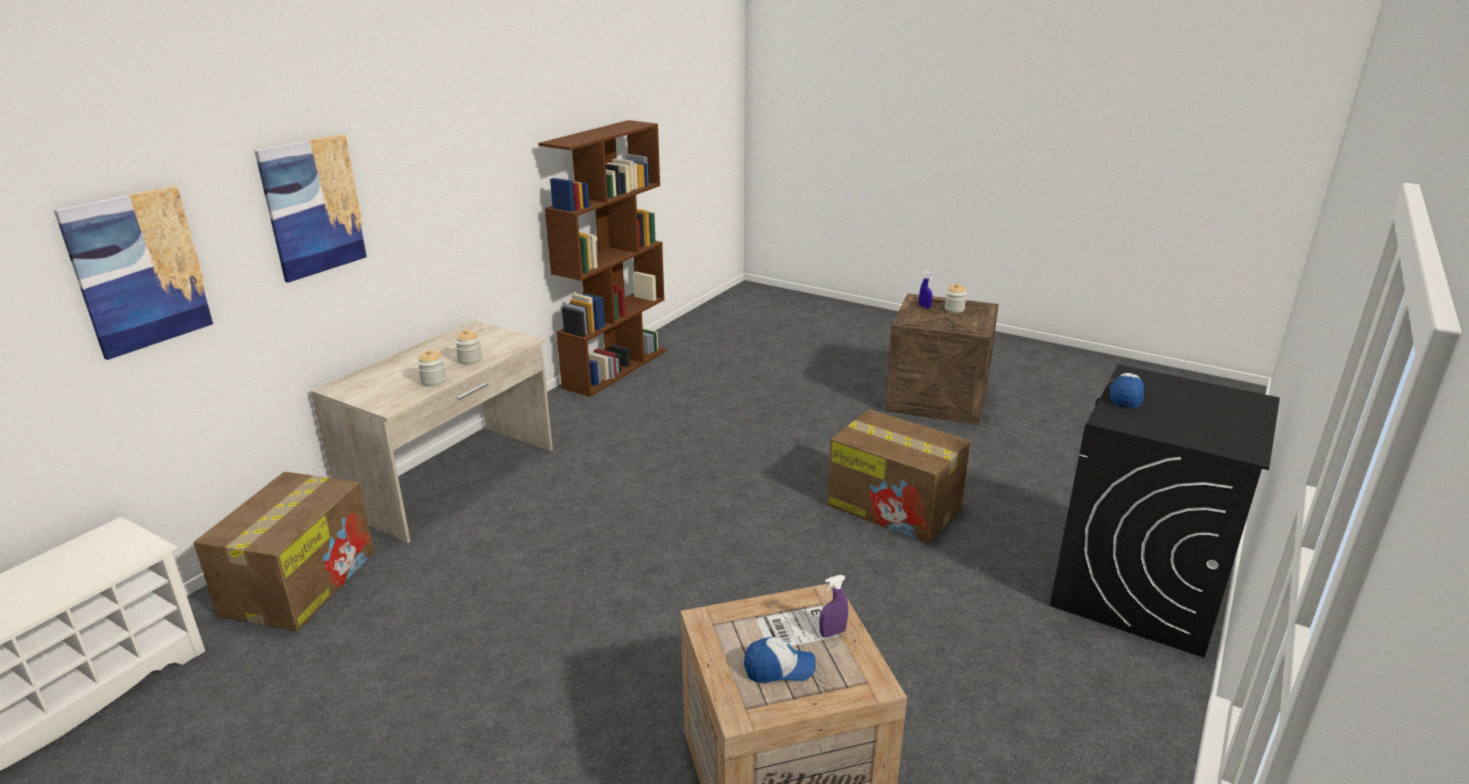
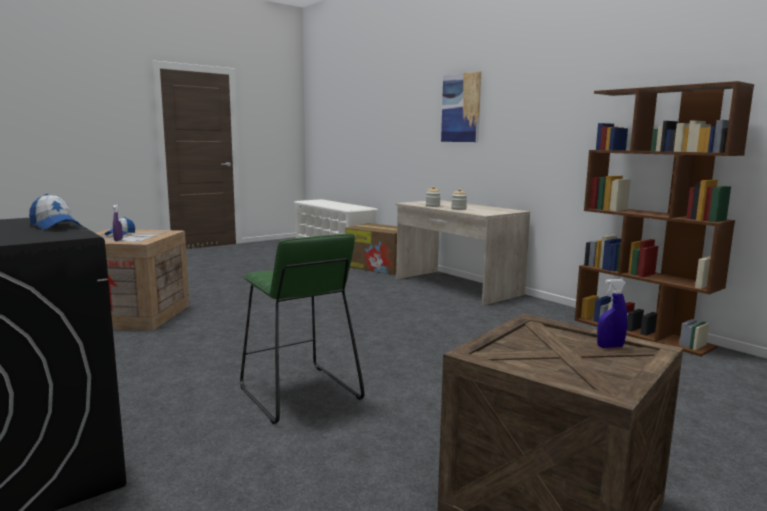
camera: 110 degrees right, 15 degrees down
picture [54,185,215,360] -> none
cardboard box [827,409,970,544] -> green stool [240,234,365,424]
jar [945,283,967,313] -> none

